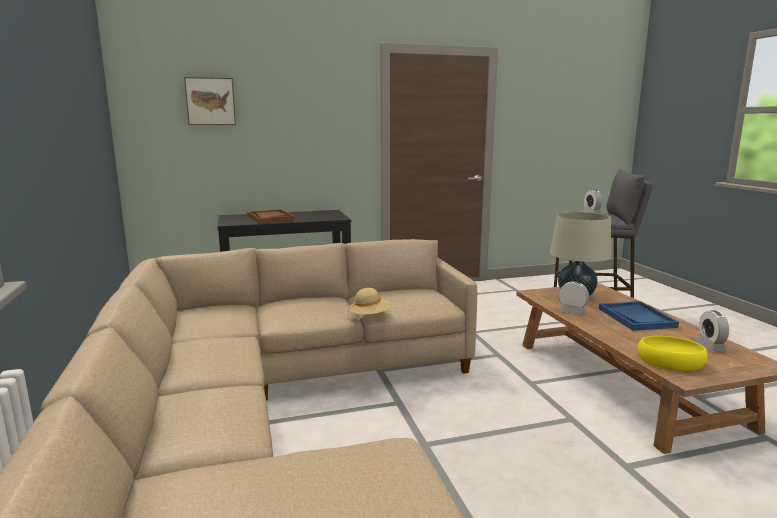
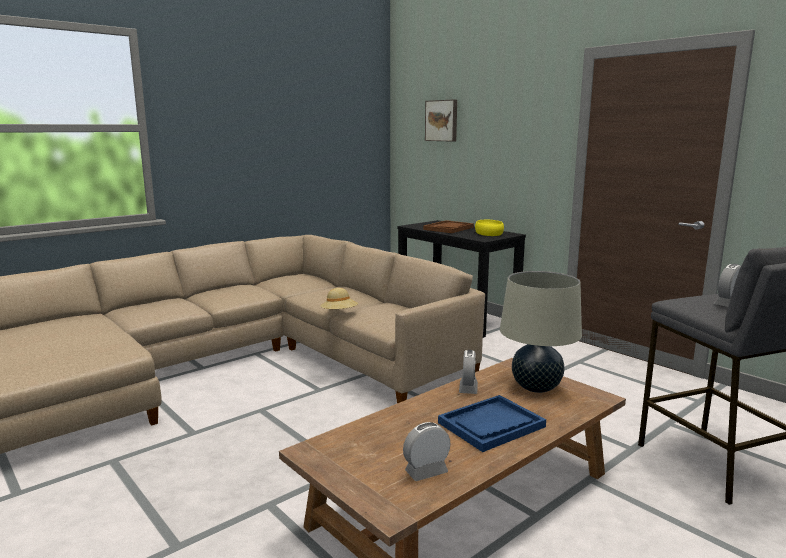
camera: 65 degrees right, 0 degrees up
yellow bowl [638,336,708,371] -> yellow bowl moved to [475,220,504,236]

